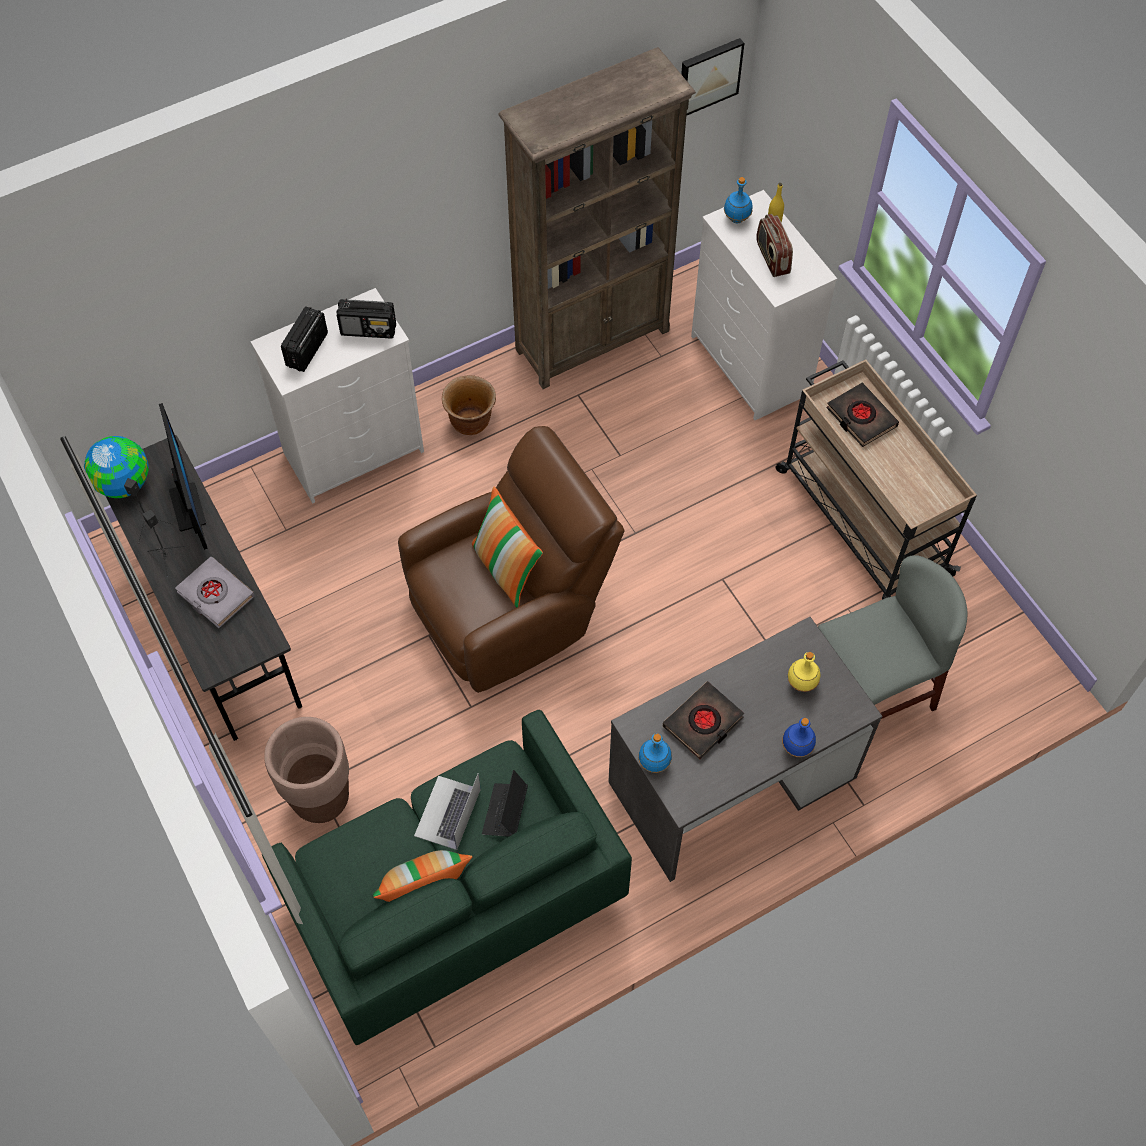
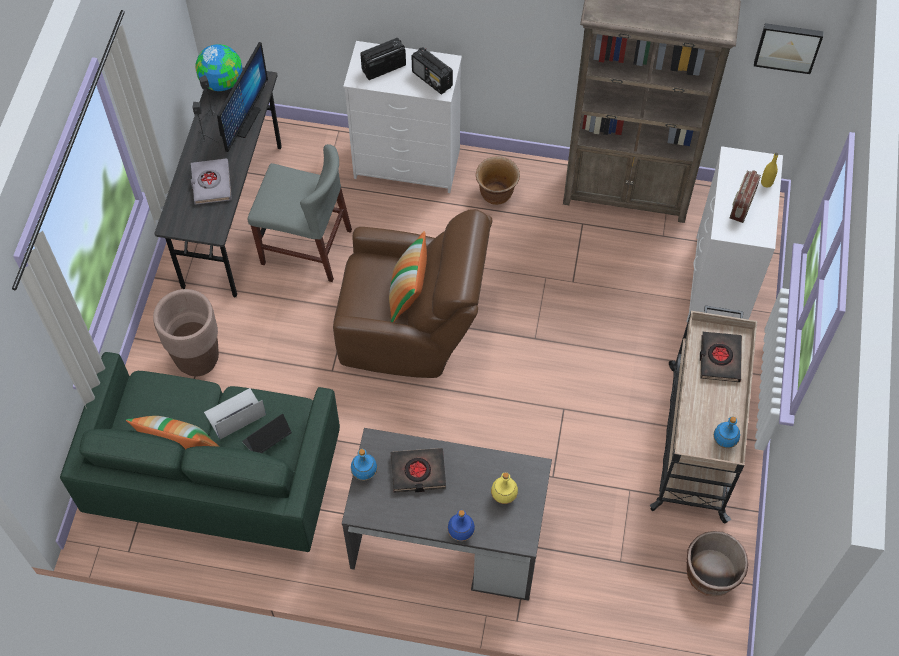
camera: 40 degrees right, 0 degrees up
blue bottle [724,177,753,223] -> blue bottle moved to [713,417,740,448]
grey chair [818,555,967,719] -> grey chair moved to [247,144,352,282]
none -> brown planter [687,531,748,597]

